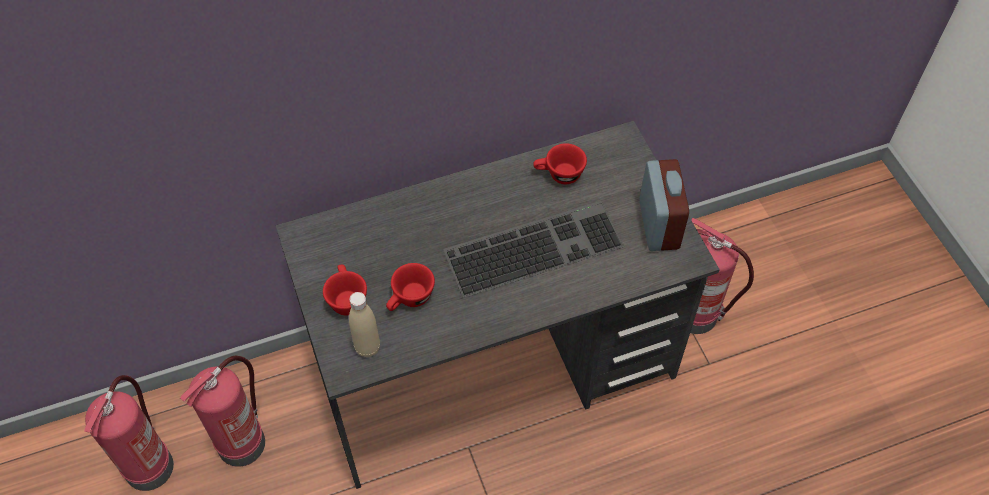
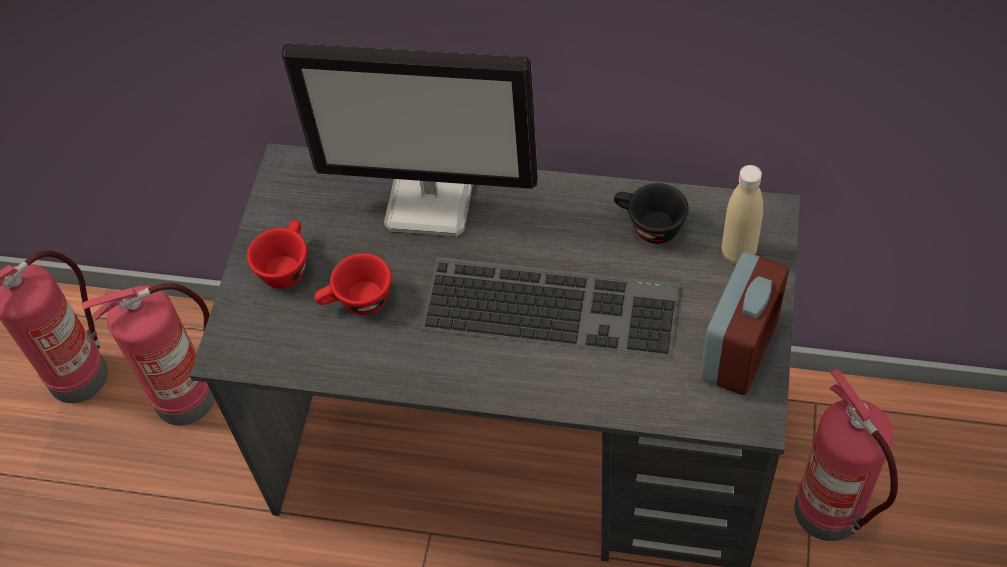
camera: 35 degrees right, 0 degrees up
beige bottle [349,292,380,357] -> beige bottle moved to [722,165,763,265]
red cup [533,143,587,184] -> black cup [614,183,689,244]
none -> monitor [281,43,538,237]

